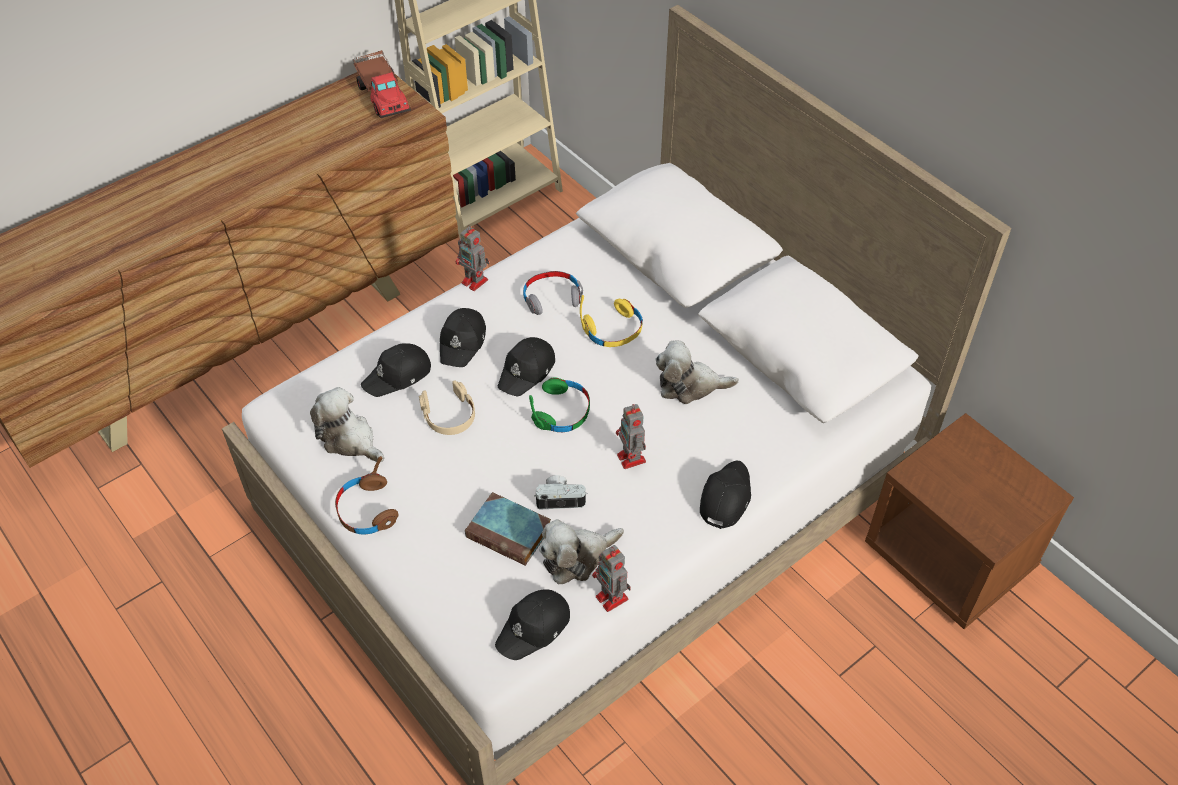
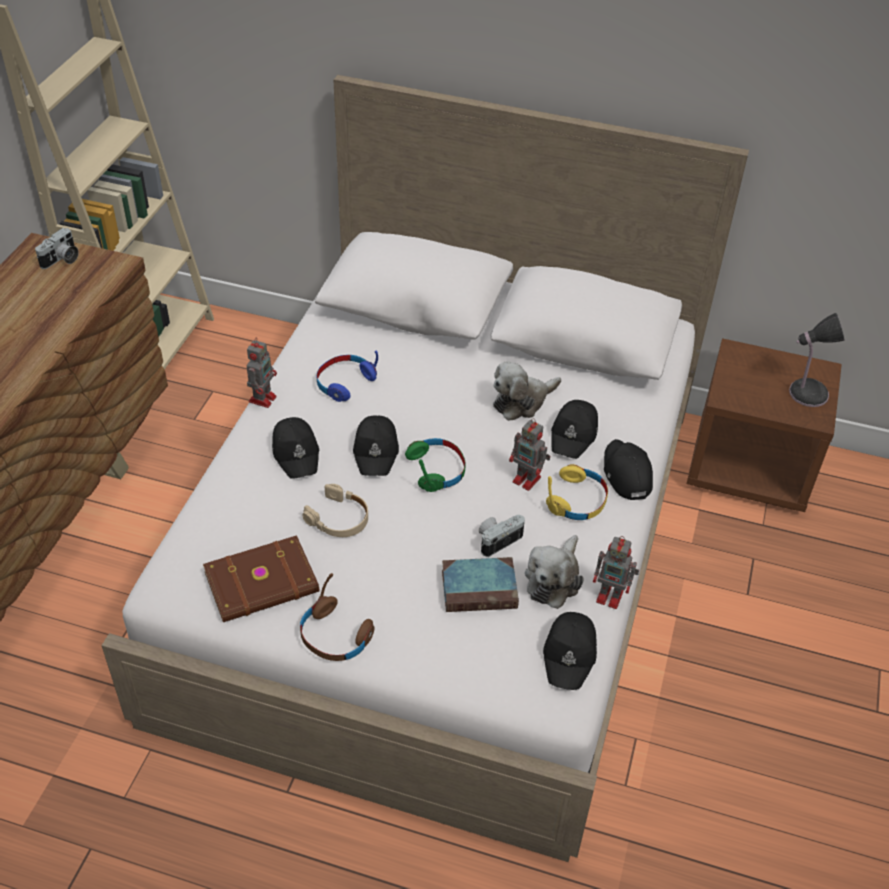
camera: 35 degrees left, 5 degrees down
plush toy [310,387,384,462] -> brown book [203,535,320,622]
toy truck [353,50,411,118] -> camera [35,228,79,269]
black cap [361,343,431,397] -> black cap moved to [551,400,598,459]
toy robot [456,225,489,291] -> toy robot turned 75 degrees counterclockwise [247,338,277,408]
grey headphones [523,271,583,315] -> blue headphones [317,351,378,402]
yellow headphones [580,295,643,347] -> yellow headphones moved to [546,464,608,520]
none -> table lamp [789,313,844,407]

